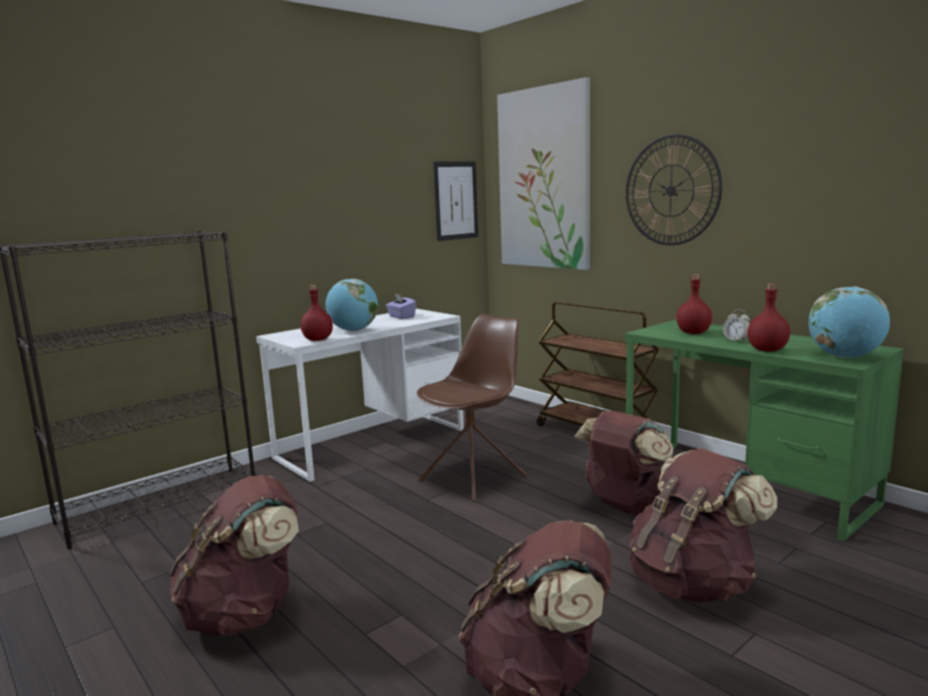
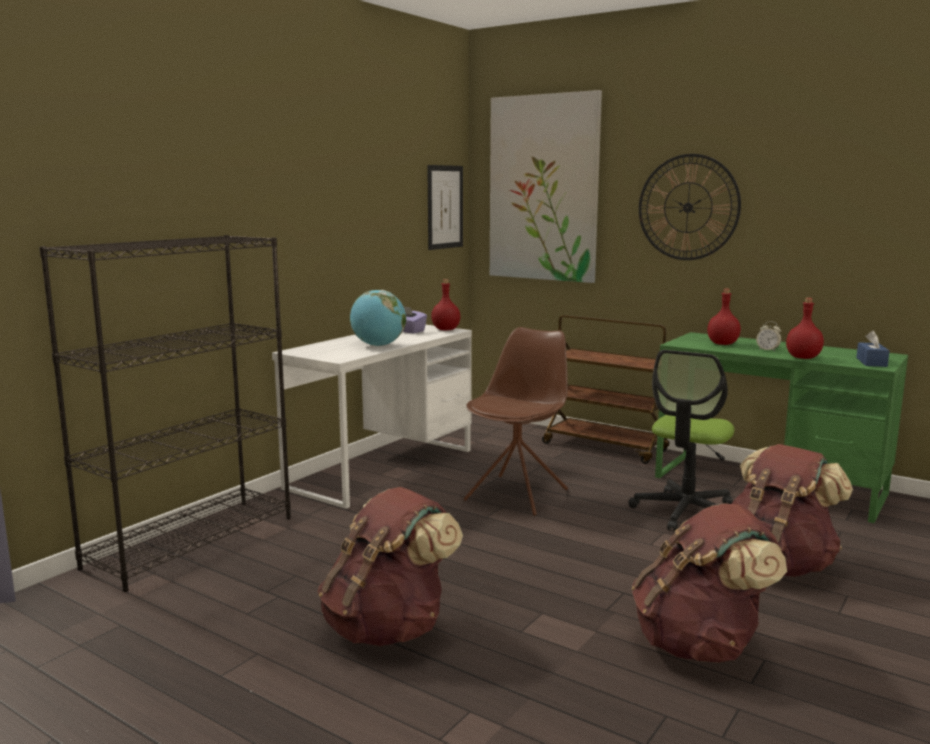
camera: 15 degrees left, 0 degrees up
red bottle [301,285,333,341] -> red bottle moved to [431,279,460,330]
brown backpack [574,411,674,516] -> office chair [628,350,734,531]
globe [809,286,890,358] -> blue tissue box [856,330,889,367]

